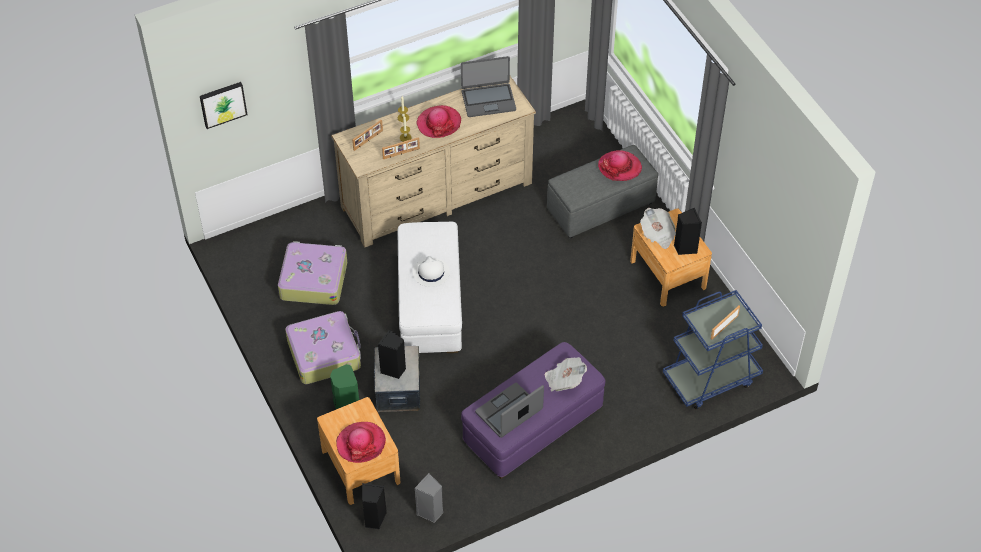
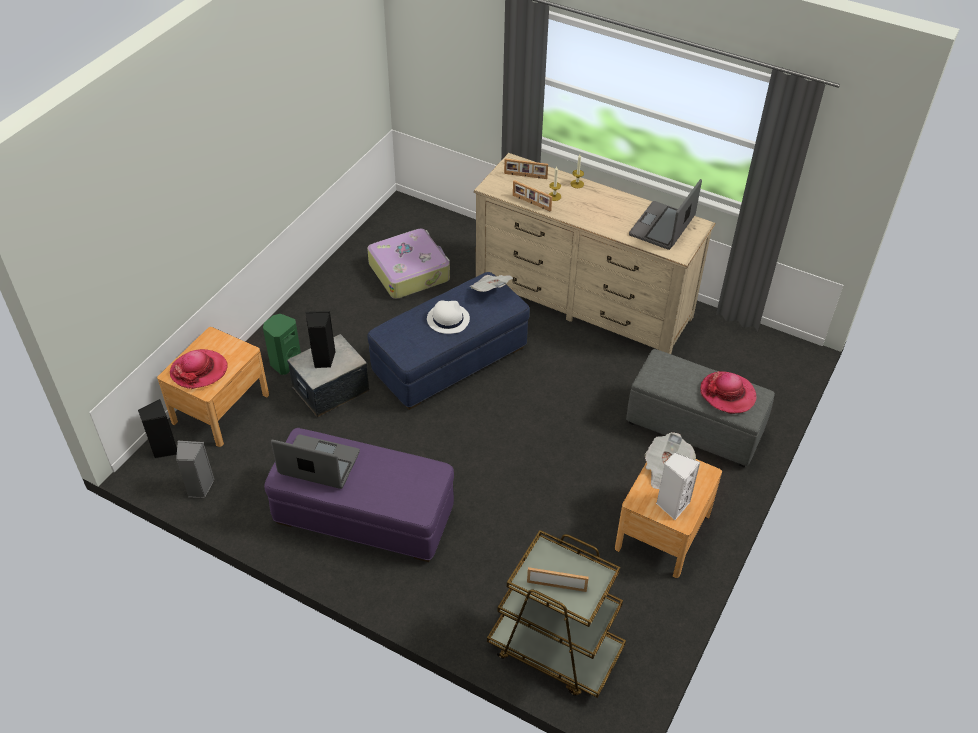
camera: 55 degrees right, 5 degrees down
picture [200,82,247,129] -> none
suitcase [285,311,361,384] -> none
white ottoman [397,221,462,353] -> blue ottoman [367,272,530,410]
hat [416,105,461,138] -> none
laptop [461,56,516,117] -> laptop turned 75 degrees clockwise [629,179,702,250]
newspaper [545,357,587,391] -> newspaper moved to [469,275,513,292]
blue cart [663,290,763,409] -> brown cart [487,530,626,698]
black speaker [674,208,702,255] -> white speaker [656,452,700,520]

